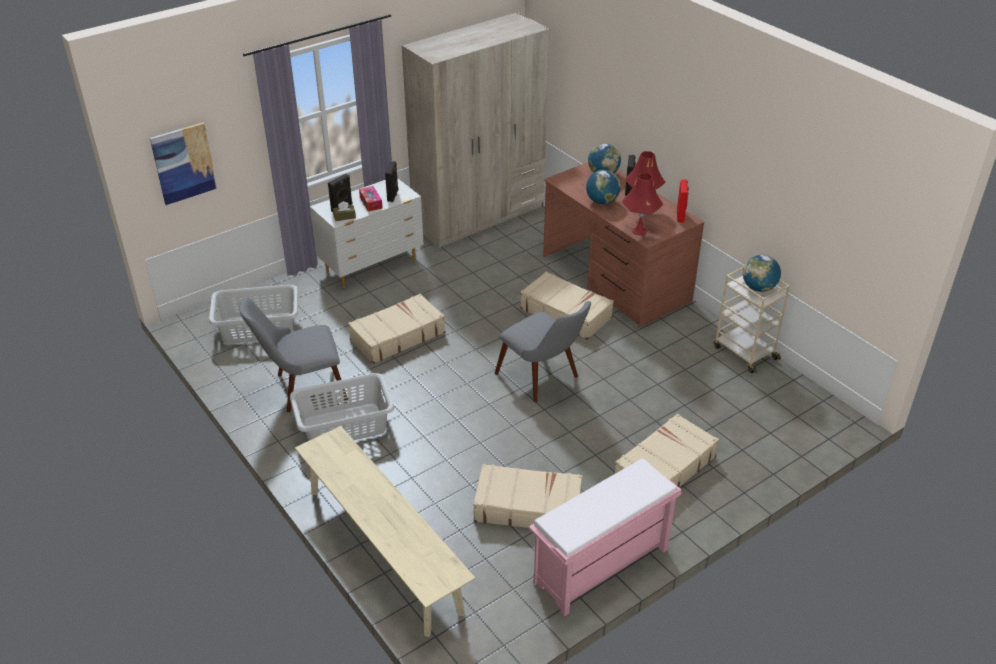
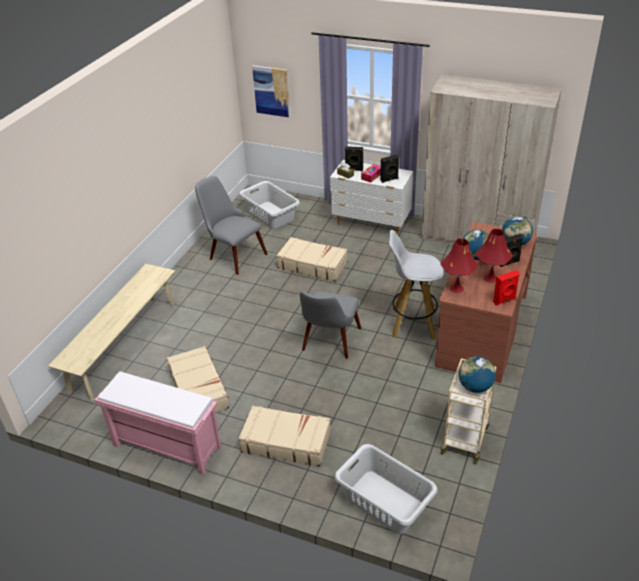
camera: 60 degrees right, 0 degrees up
grey laundry basket [290,373,394,441] -> grey laundry basket moved to [334,444,437,534]
beige suitcase [520,271,614,340] -> white stool [389,230,444,340]

